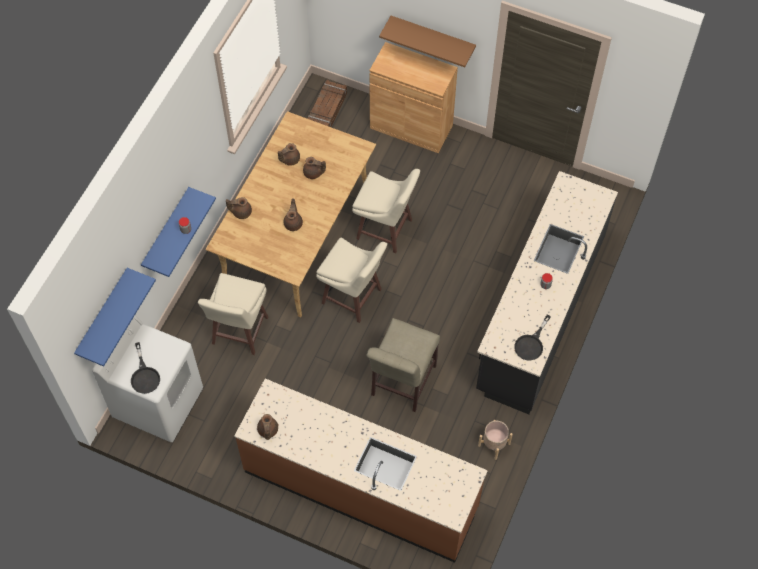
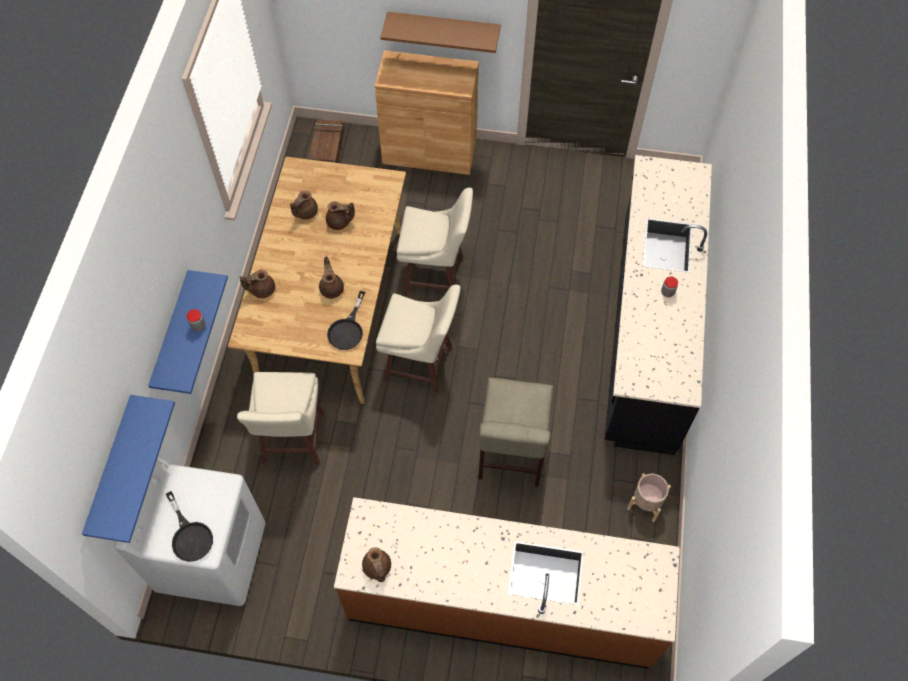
camera: 15 degrees left, 0 degrees up
black frying pan [514,315,551,361] -> black frying pan moved to [327,291,365,350]

